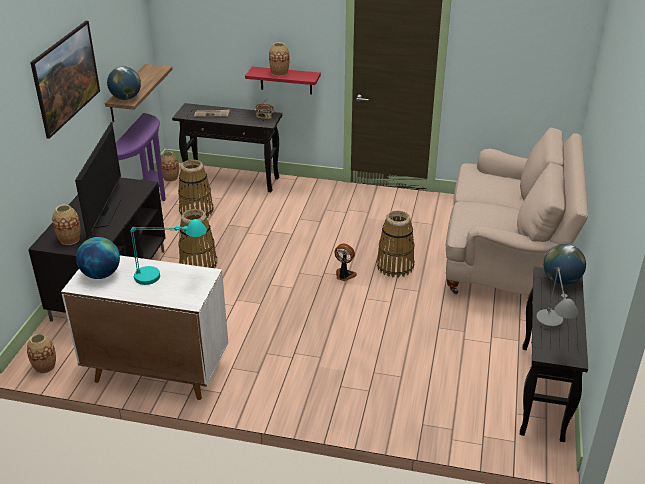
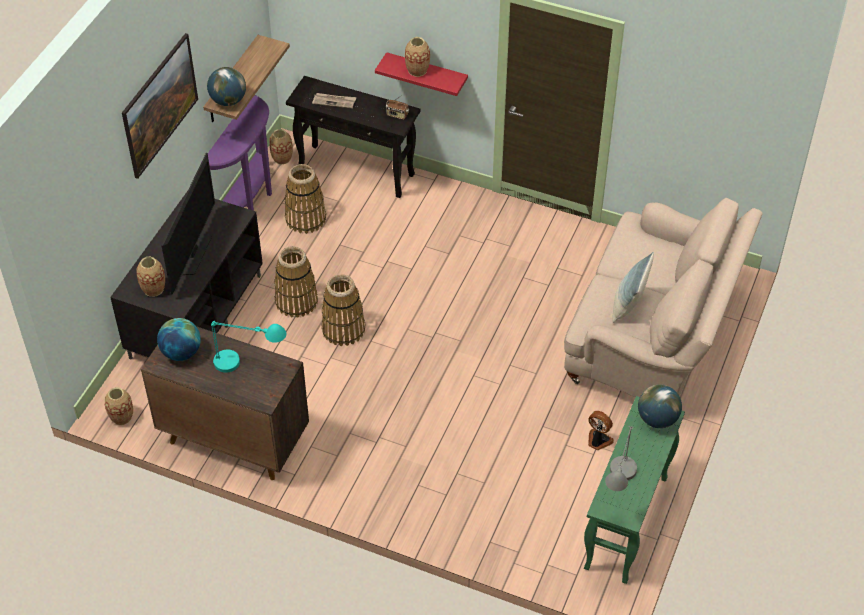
camera: 10 degrees right, 15 degrees up
white cabinet [61,255,228,400] -> brown cabinet [141,326,309,480]
fan [334,244,357,281] -> fan moved to [588,411,614,450]
basket [377,211,415,278] -> basket moved to [321,274,365,346]
black console table [520,267,588,442] -> green console table [584,396,685,584]
none -> pillow [612,252,654,323]

